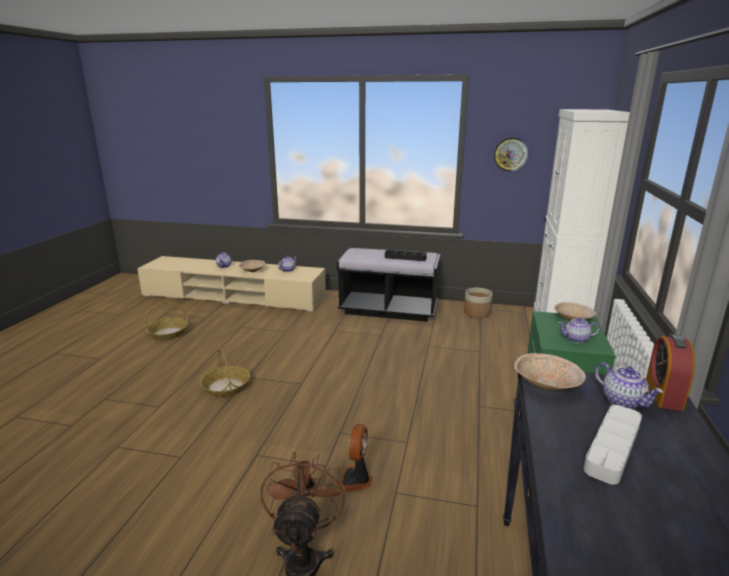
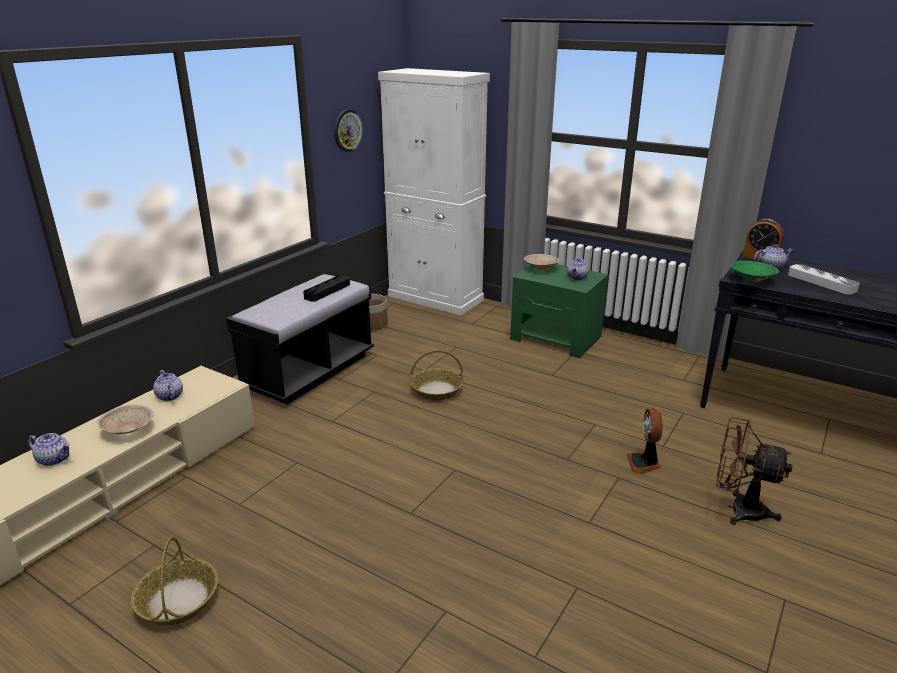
camera: 70 degrees left, 5 degrees up
basket [200,348,250,397] -> basket moved to [410,350,464,400]
fan [338,424,372,492] -> fan turned 60 degrees clockwise [627,408,663,474]
beige bowl [514,353,586,390] -> green bowl [730,261,779,282]

